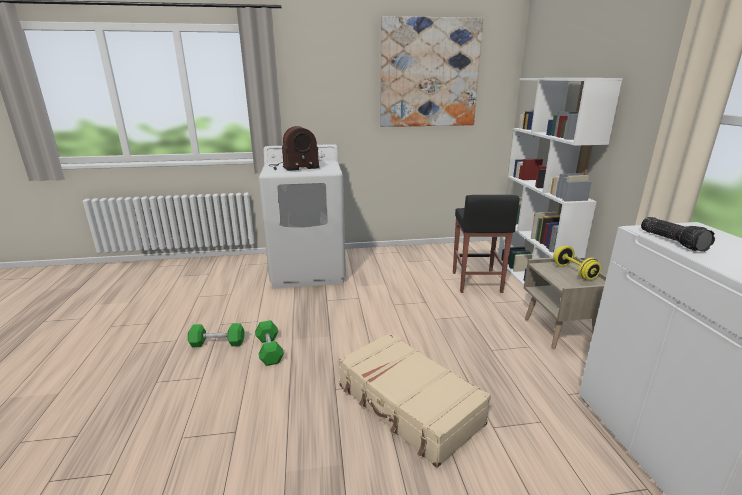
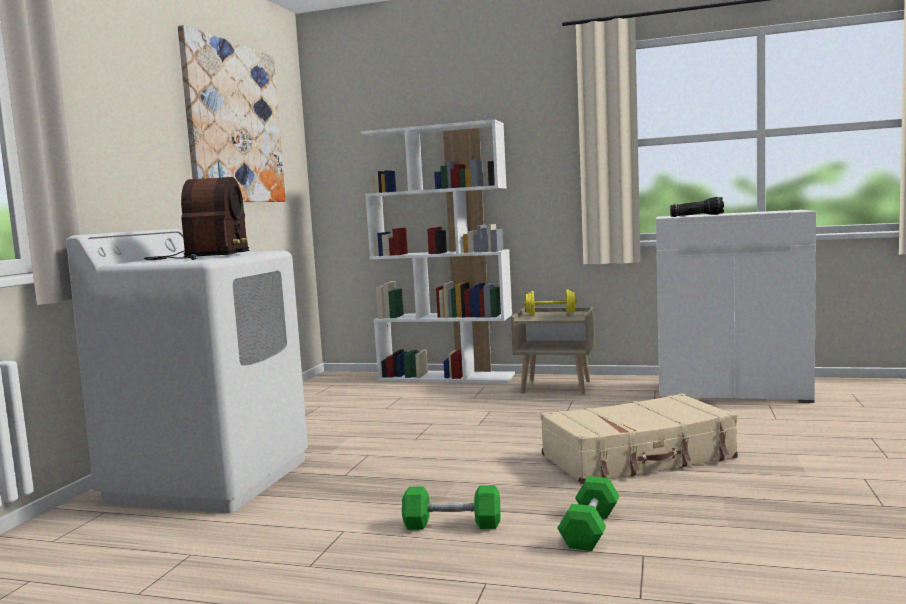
camera: 65 degrees left, 15 degrees down
green dumbbell [188,323,244,347] -> green dumbbell moved to [557,476,620,551]
black stool [453,195,520,293] -> none

